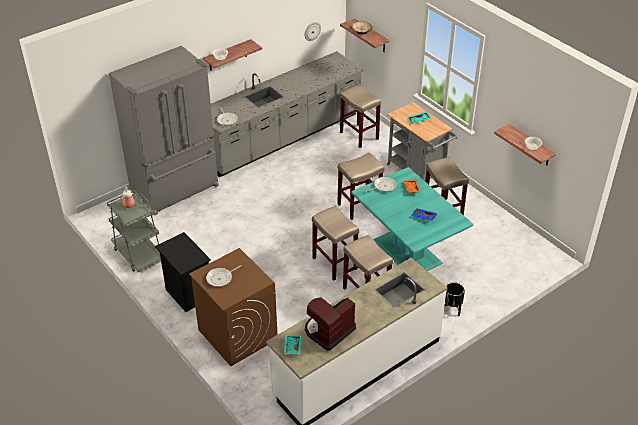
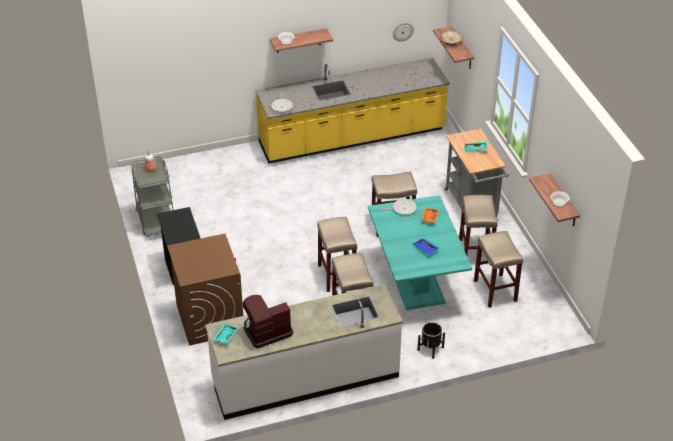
camera: 20 degrees right, 0 degrees up
grey fridge [109,46,219,215] -> none
frying pan [206,265,242,287] -> none
grey counter [211,51,364,177] -> yellow counter [255,57,450,164]
beige stool [340,84,381,148] -> beige stool moved to [474,231,523,308]

